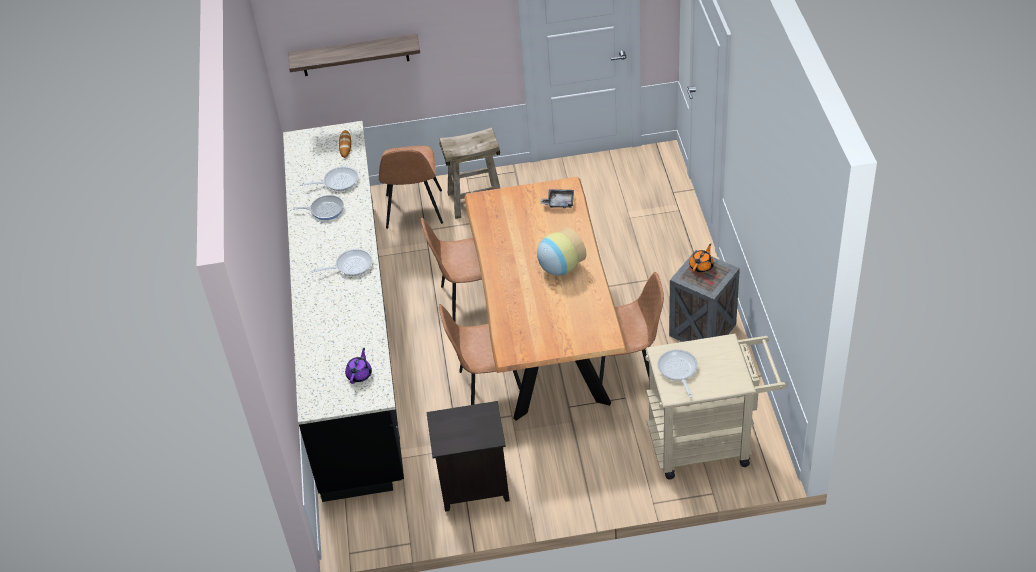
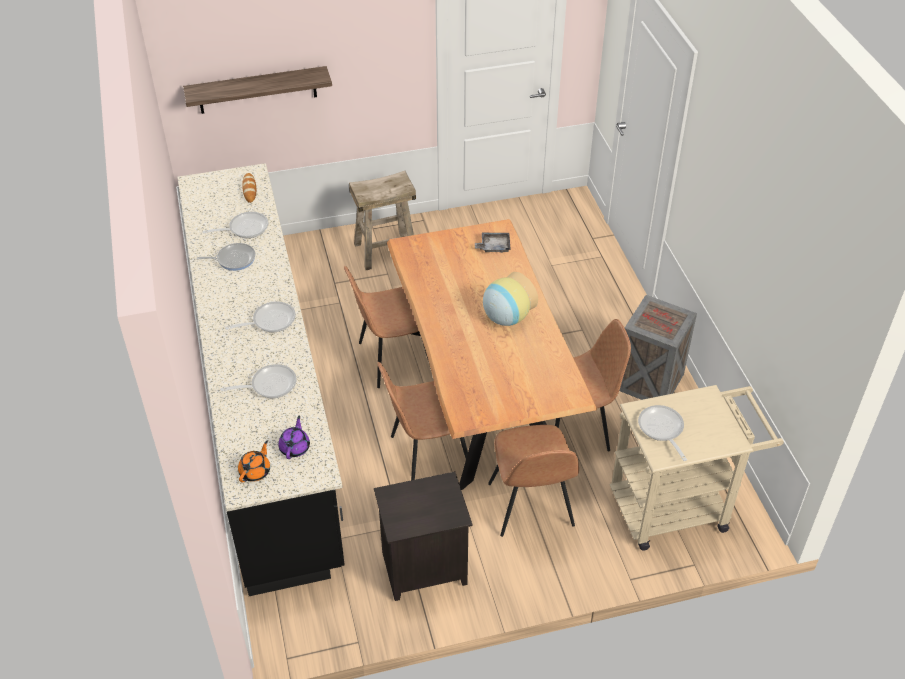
camera: 10 degrees left, 0 degrees up
brown chair [379,146,443,229] -> brown chair moved to [488,425,579,537]
orange teapot [689,244,714,273] -> orange teapot moved to [238,441,270,482]
none -> frying pan [220,364,297,398]

